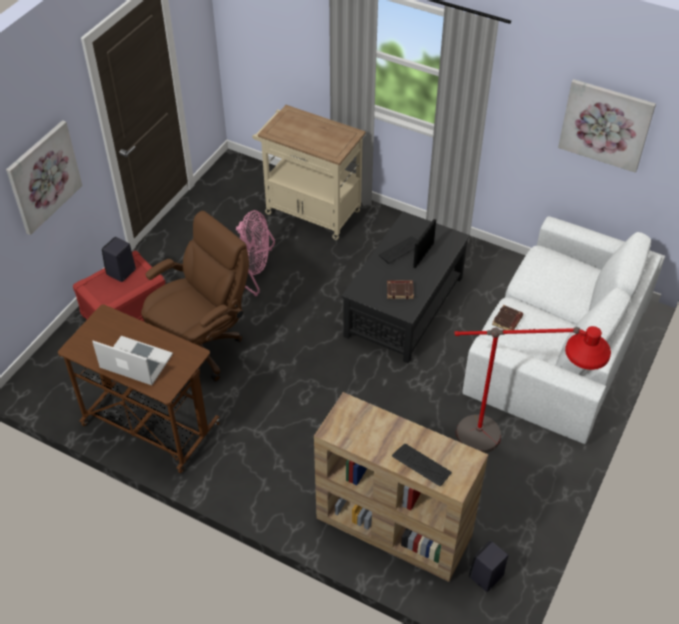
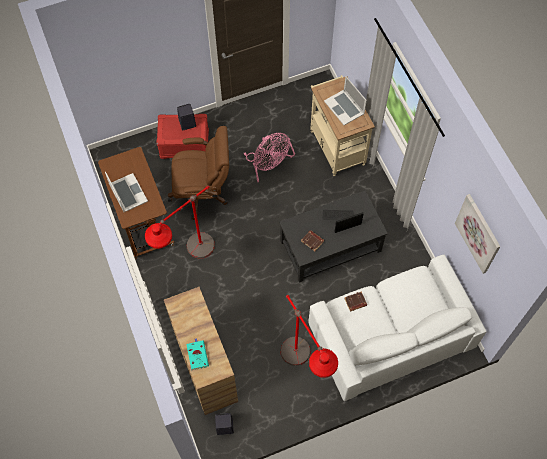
camera: 40 degrees right, 15 degrees up
picture [6,120,82,235] -> none
keyboard [392,444,452,486] -> turquoise book [186,338,209,370]
none -> red floor lamp [145,186,215,259]
none -> laptop [324,76,367,125]

